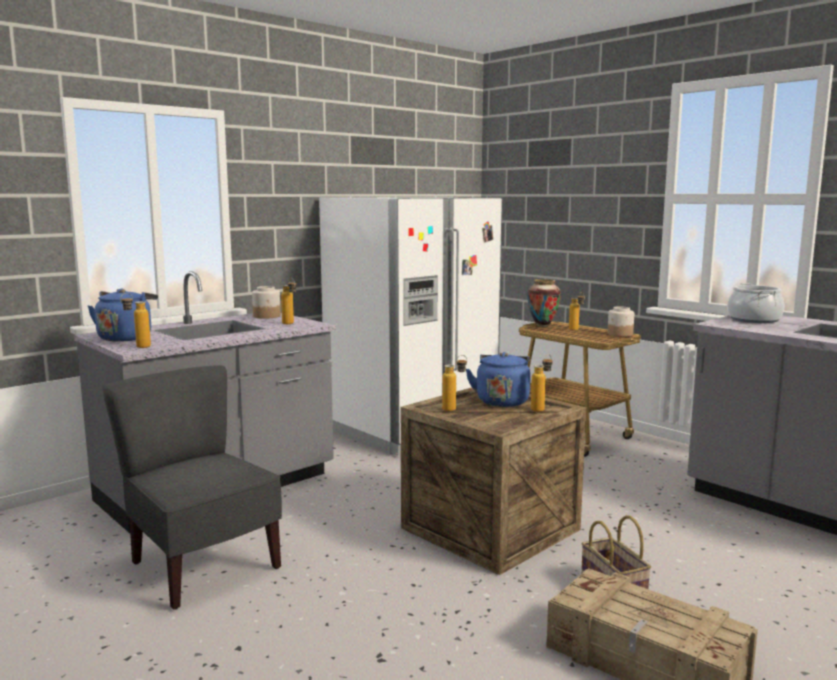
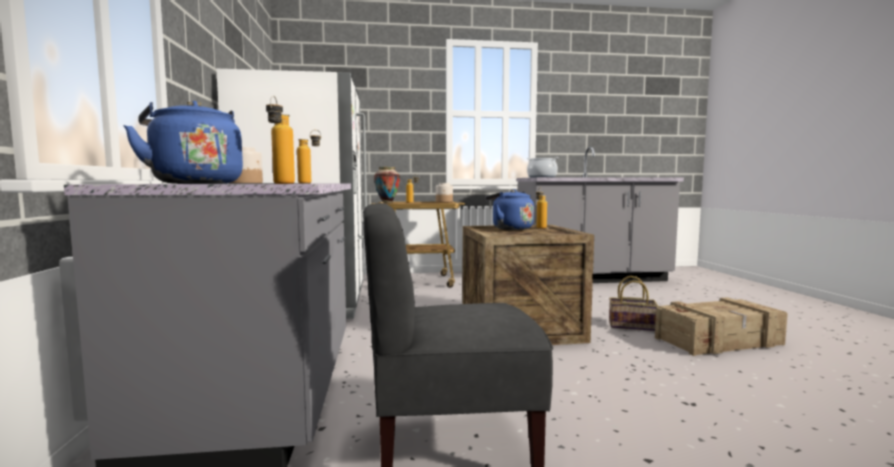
camera: 55 degrees left, 5 degrees down
bottle [442,355,467,411] -> none

